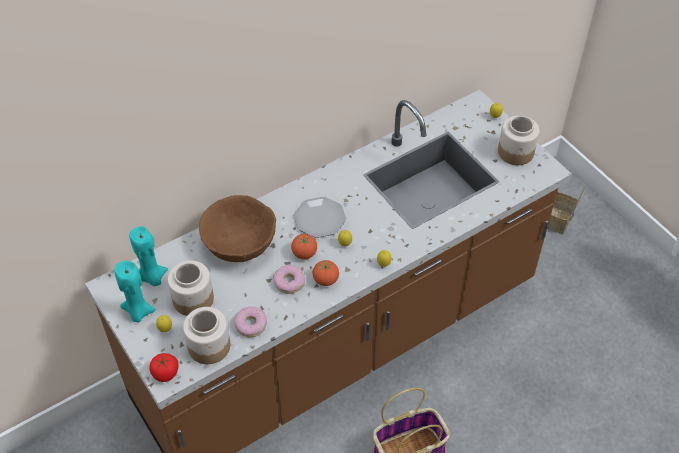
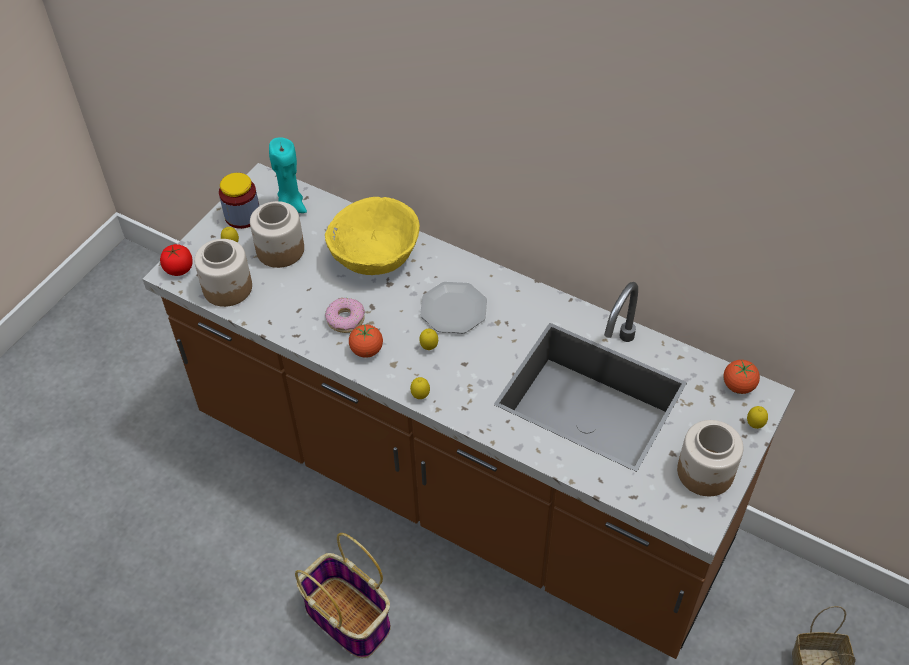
camera: 65 degrees right, 0 degrees up
turquoise candle [114,261,156,322] -> jar [219,173,259,229]
brown bowl [199,195,276,262] -> yellow bowl [325,197,420,275]
donut [234,307,267,337] -> none
tomato [291,234,317,259] -> tomato moved to [724,360,760,394]

